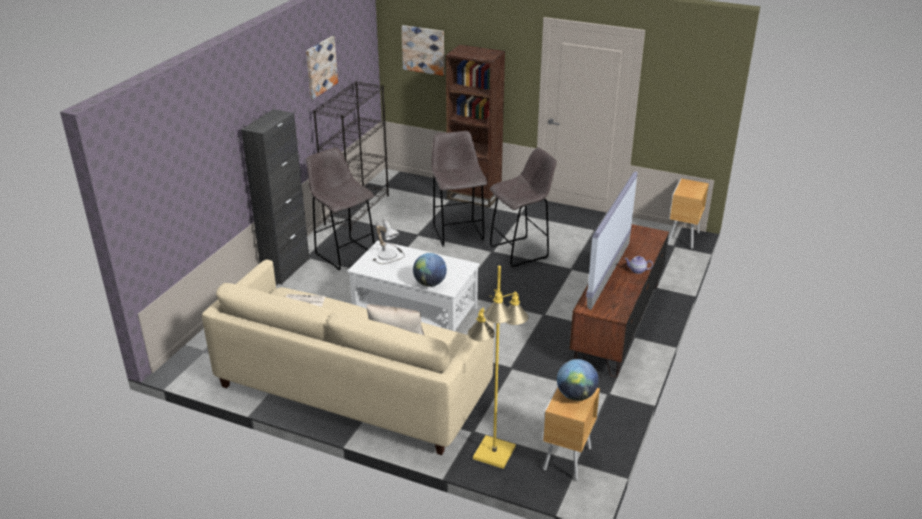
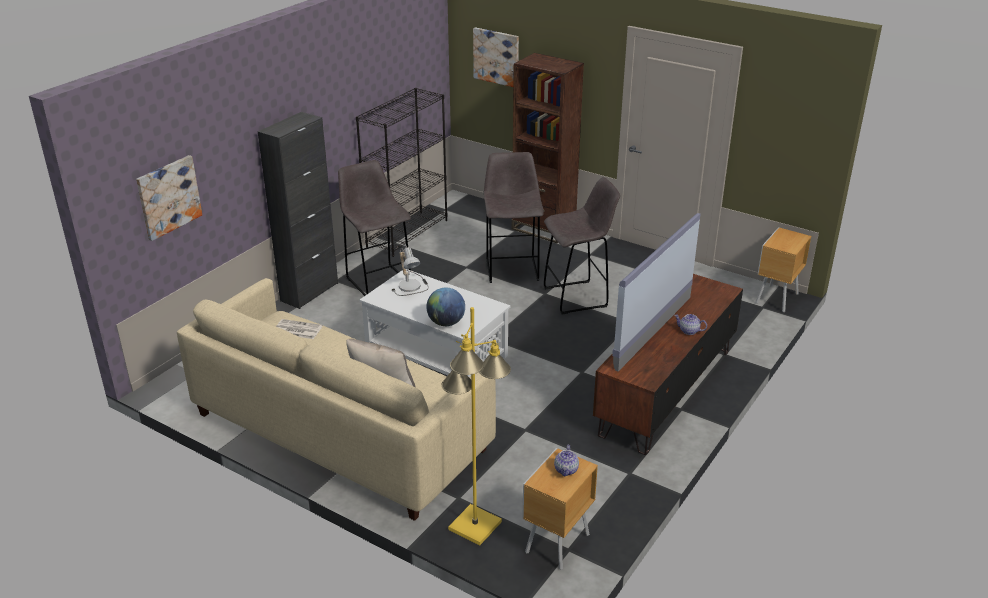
camera: 10 degrees right, 0 degrees up
picture [306,36,338,99] -> picture moved to [136,155,202,241]
globe [557,359,598,401] -> teapot [554,445,579,476]

